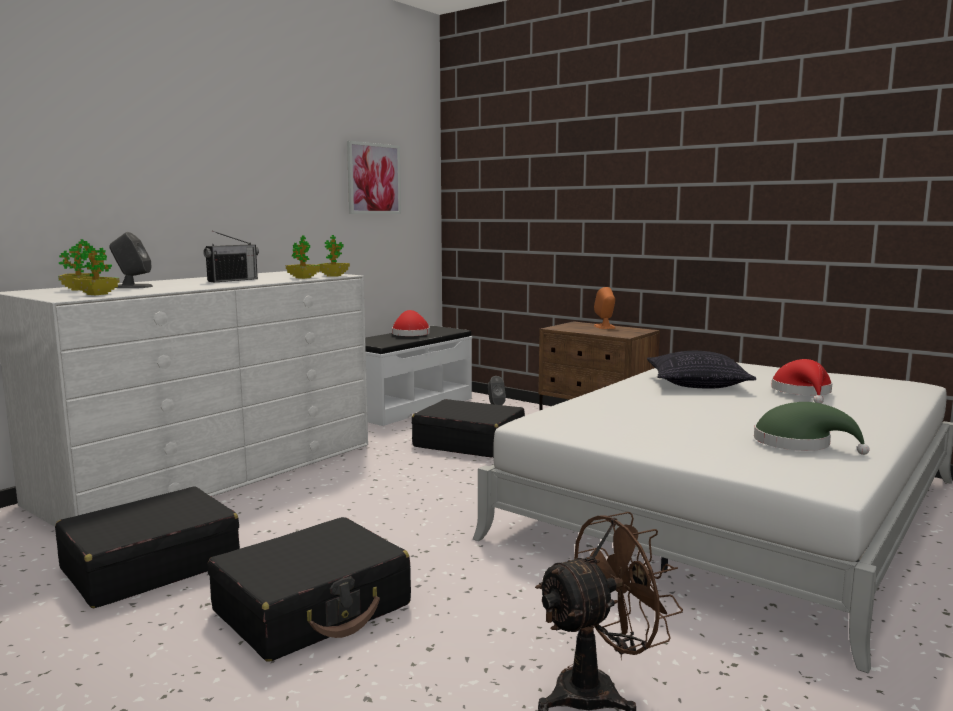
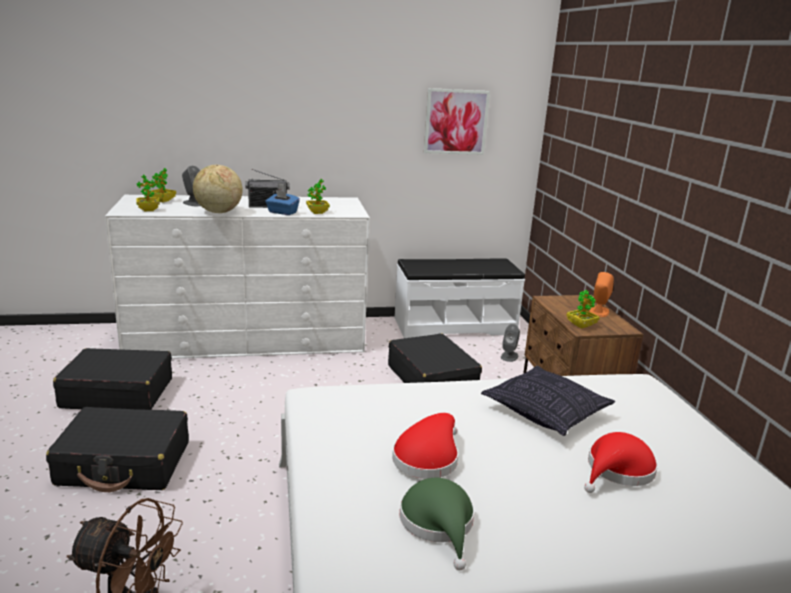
camera: 40 degrees right, 10 degrees up
potted plant [317,235,350,277] -> potted plant moved to [567,290,600,328]
red hat [392,310,430,336] -> red hat moved to [392,413,458,479]
none -> globe [193,165,243,213]
none -> blue tissue box [266,190,300,215]

